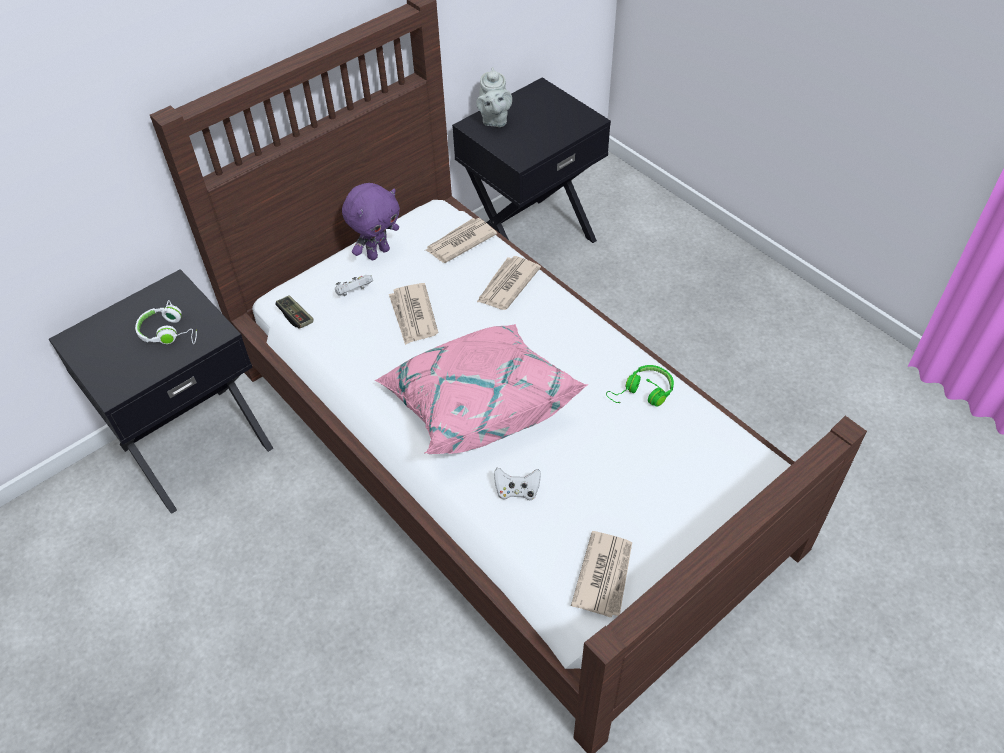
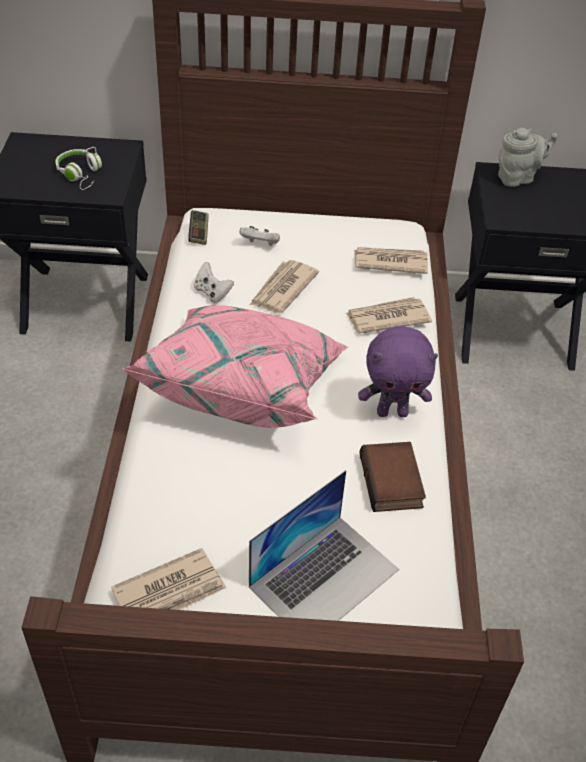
camera: 40 degrees right, 5 degrees down
purple plush toy [342,183,400,260] -> purple plush toy moved to [358,326,438,417]
grey teapot [476,67,512,127] -> grey teapot turned 150 degrees counterclockwise [498,128,557,187]
white game controller [494,467,541,500] -> white game controller moved to [194,262,234,303]
green headphones [606,365,674,407] -> book [360,442,426,512]
none -> laptop [249,470,399,621]

